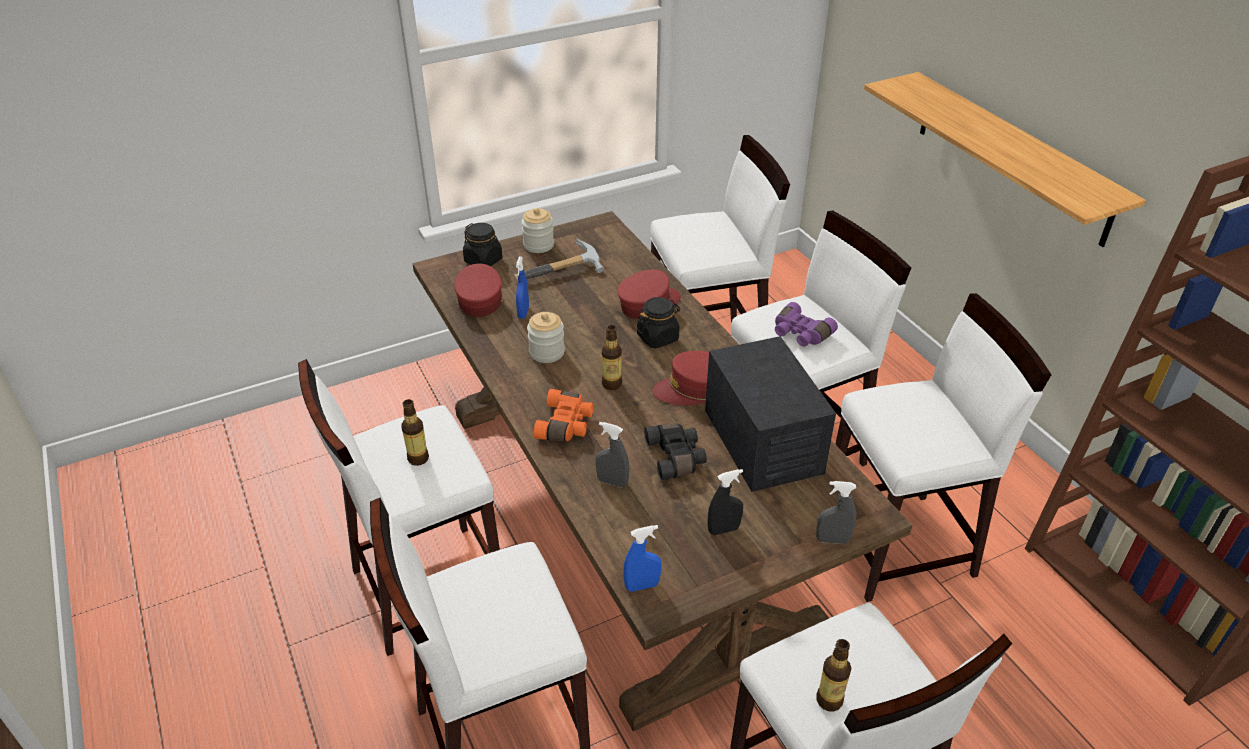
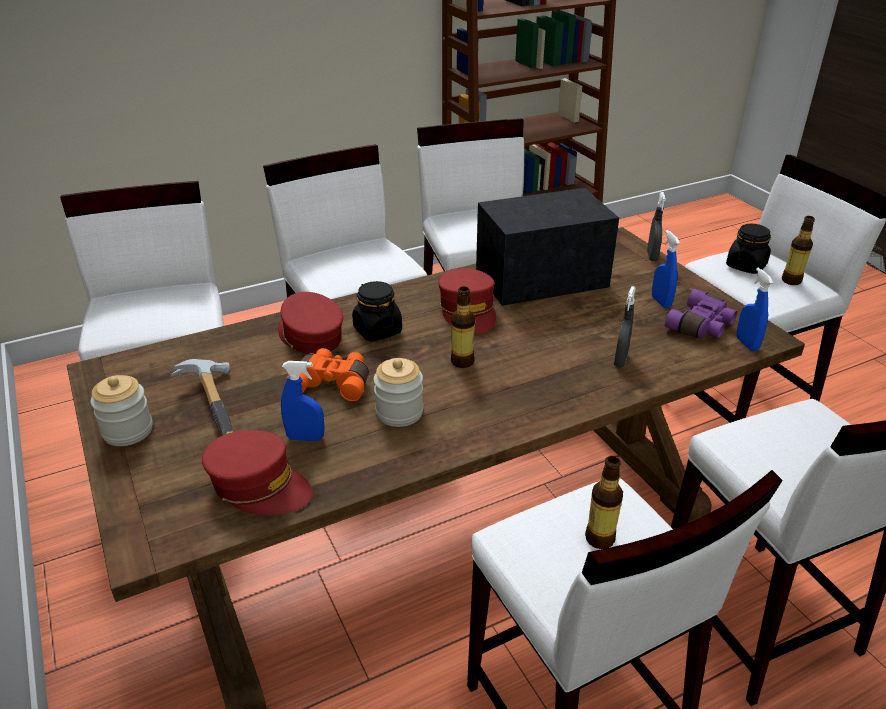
camera: 90 degrees left, 5 degrees down
red cap [454,264,502,317] -> red cap turned 150 degrees counterclockwise [202,430,313,515]
black jar [463,223,502,266] -> black jar moved to [726,224,771,274]
orange binoculars [534,389,593,442] -> orange binoculars moved to [285,348,369,401]
black binoculars [644,424,707,481] -> none
black spray bottle [708,469,743,535] -> blue spray bottle [652,230,680,308]
purple binoculars [775,302,838,347] -> purple binoculars moved to [665,289,737,338]
shelf [864,72,1146,247] -> none

